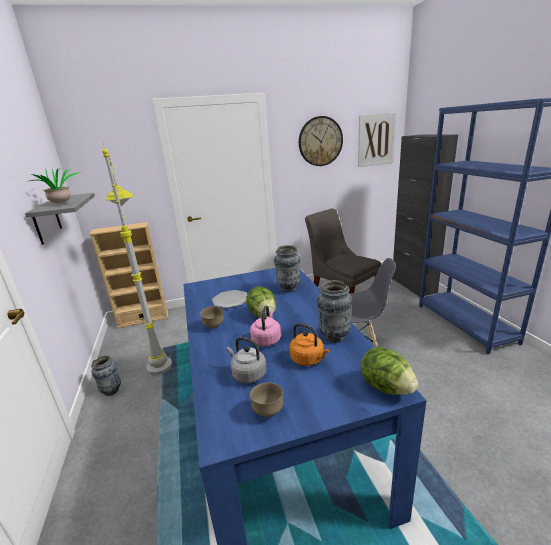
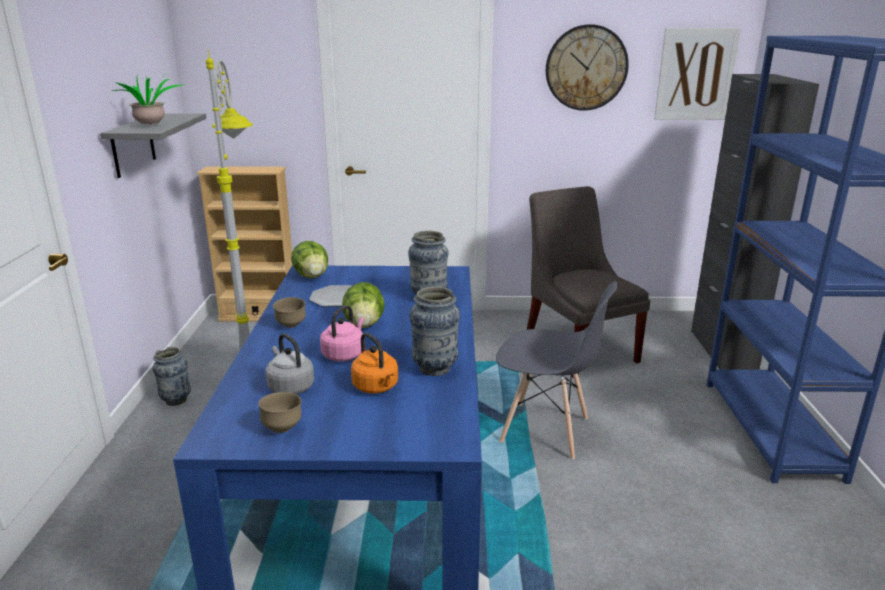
camera: 15 degrees right, 0 degrees up
lettuce [361,346,418,395] -> lettuce moved to [291,241,328,278]

